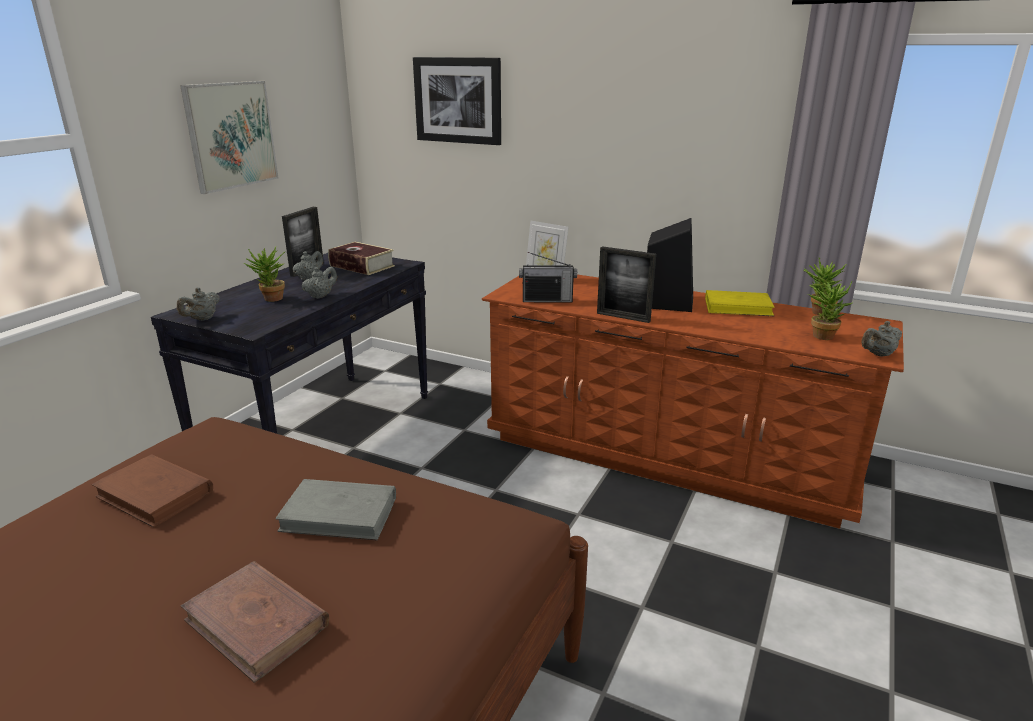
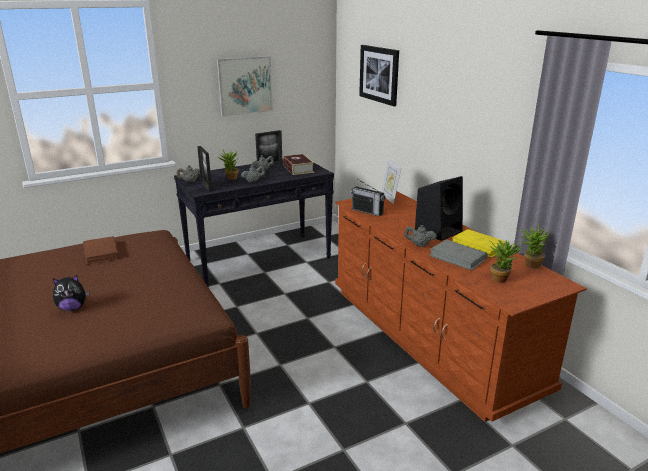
camera: 35 degrees right, 0 degrees up
brown book [181,561,329,683] -> plush toy [53,275,89,311]
grey book [275,479,396,541] -> grey book moved to [429,239,487,270]
picture frame [597,246,656,323] -> picture frame moved to [197,146,212,192]
grey teapot [861,321,902,357] -> grey teapot moved to [404,225,437,247]

